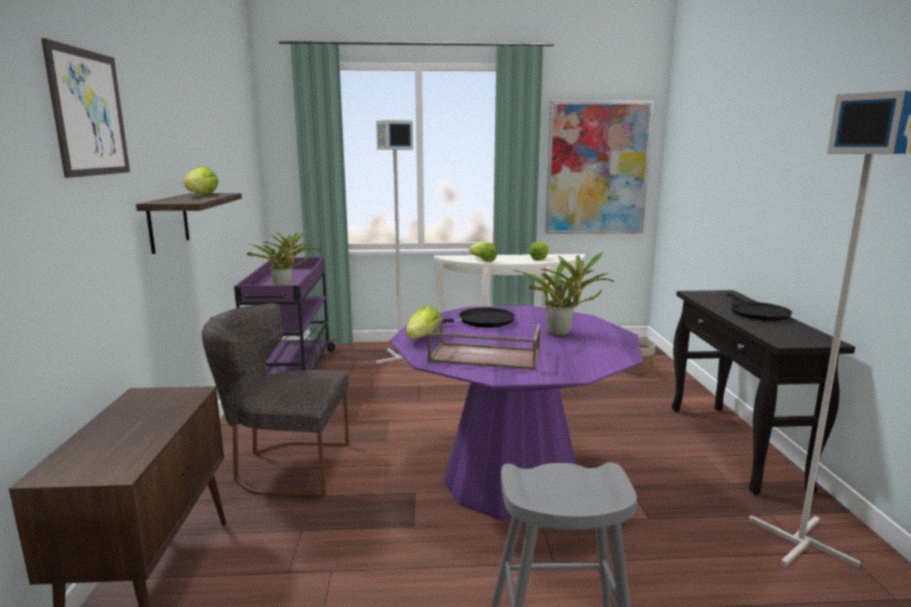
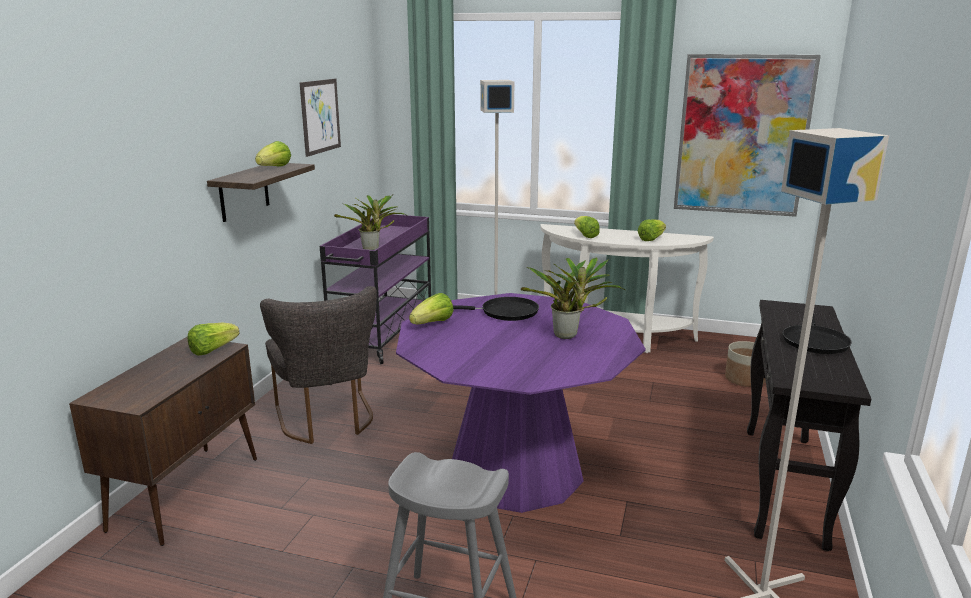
camera: 20 degrees right, 5 degrees up
picture [41,38,130,178] -> picture moved to [300,79,341,157]
grey chair [202,303,349,497] -> grey chair turned 135 degrees counterclockwise [260,286,377,444]
brown tray [427,318,540,370] -> none
none -> lettuce [188,323,240,356]

